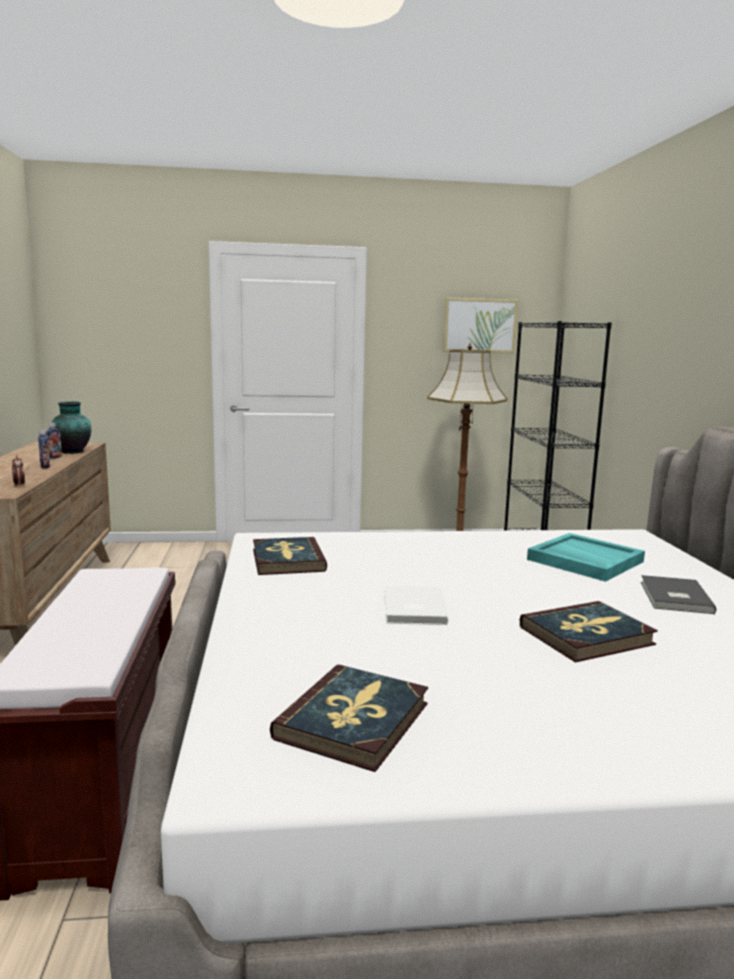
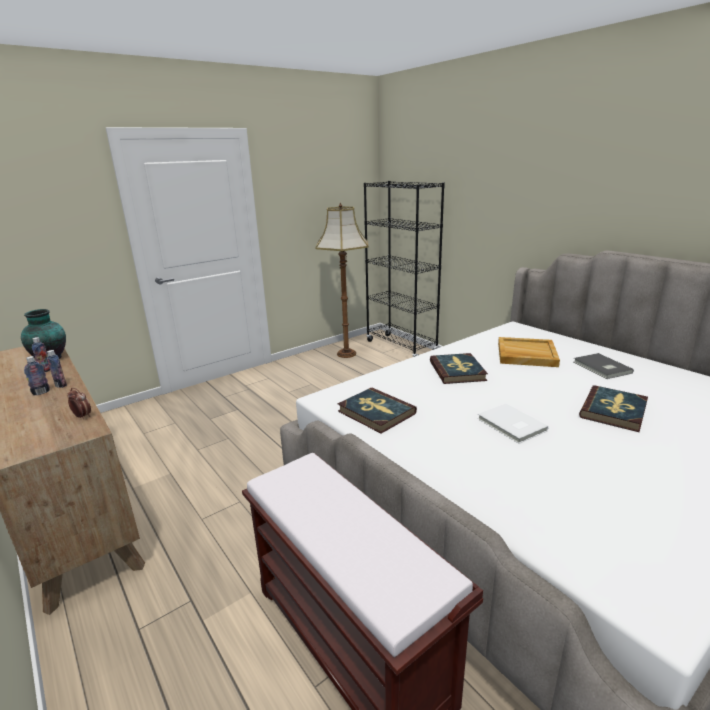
camera: 30 degrees left, 10 degrees up
book [270,665,428,772] -> book moved to [430,353,488,384]
picture [443,297,518,353] -> none
turquoise tray [527,533,645,582] -> beige tray [498,337,560,367]
none -> bottle [24,356,50,395]

